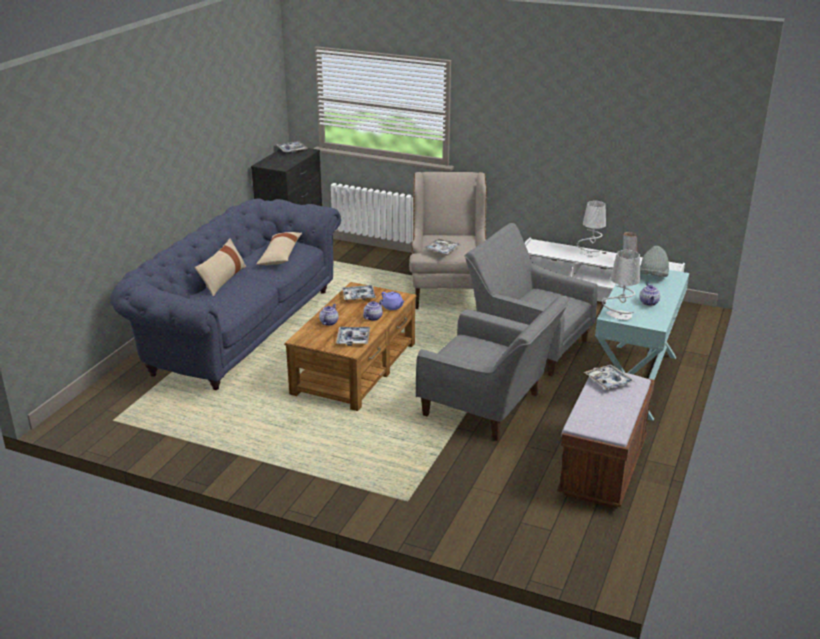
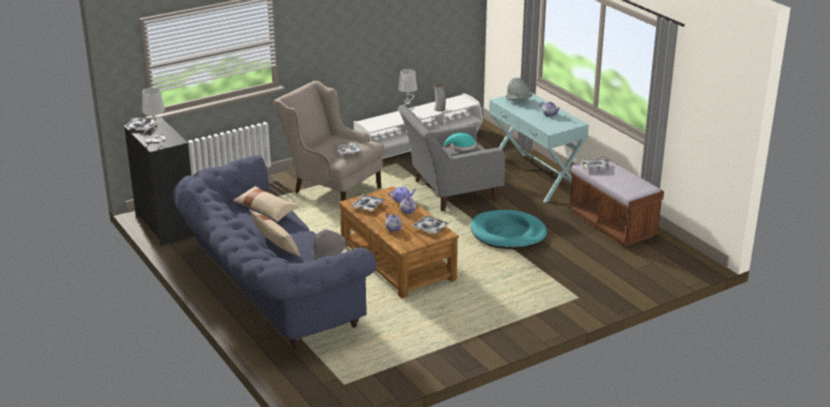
camera: 55 degrees left, 0 degrees up
grey armchair [416,296,570,441] -> turquoise dog bed [471,210,547,249]
grey table lamp [602,250,640,320] -> grey table lamp moved to [142,88,166,142]
none -> grey hat [312,229,346,259]
none -> turquoise hat [442,133,476,151]

